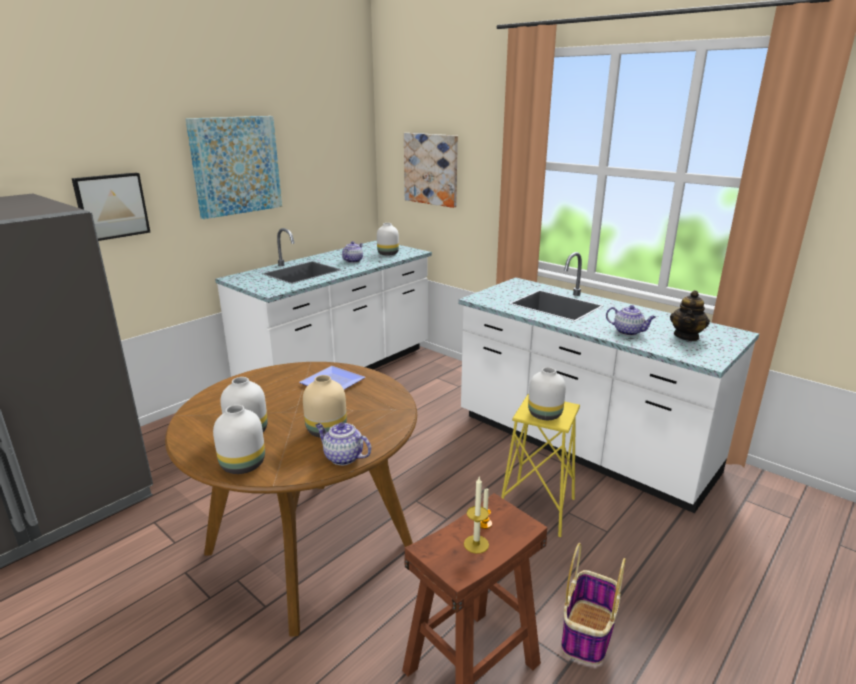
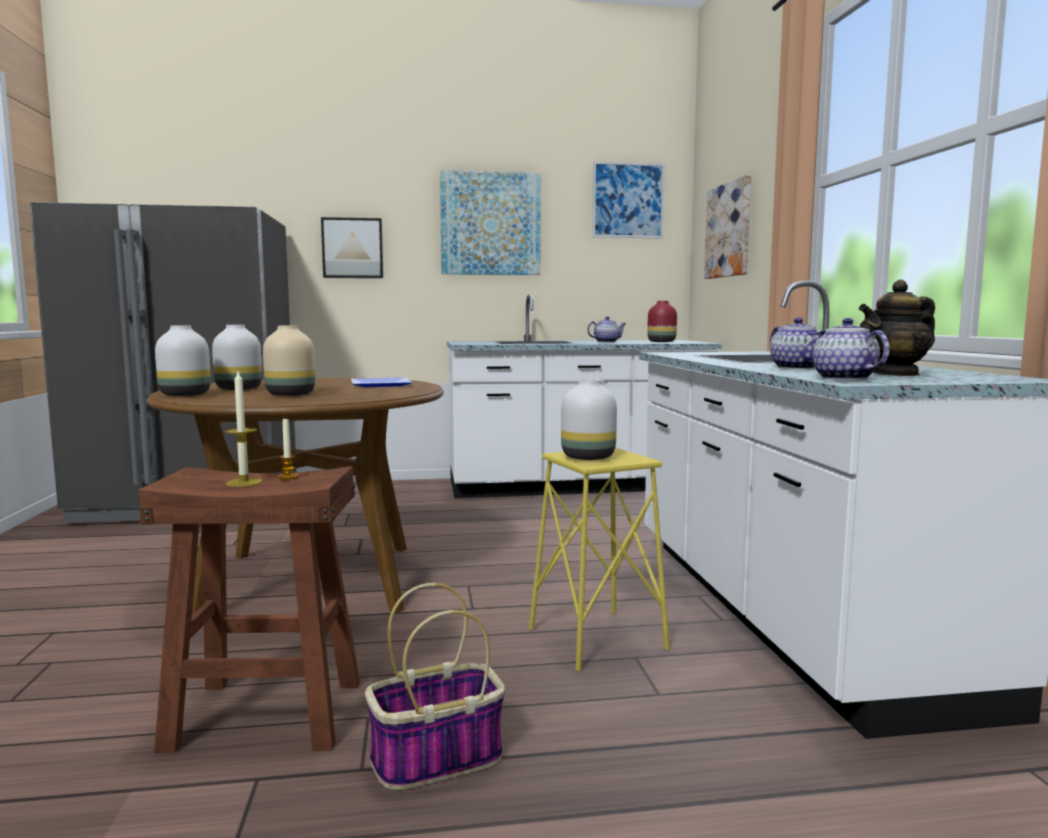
camera: 40 degrees right, 15 degrees down
teapot [315,423,371,465] -> teapot moved to [809,318,890,380]
white vase [377,223,399,256] -> red vase [647,301,677,342]
none -> picture [592,161,665,238]

